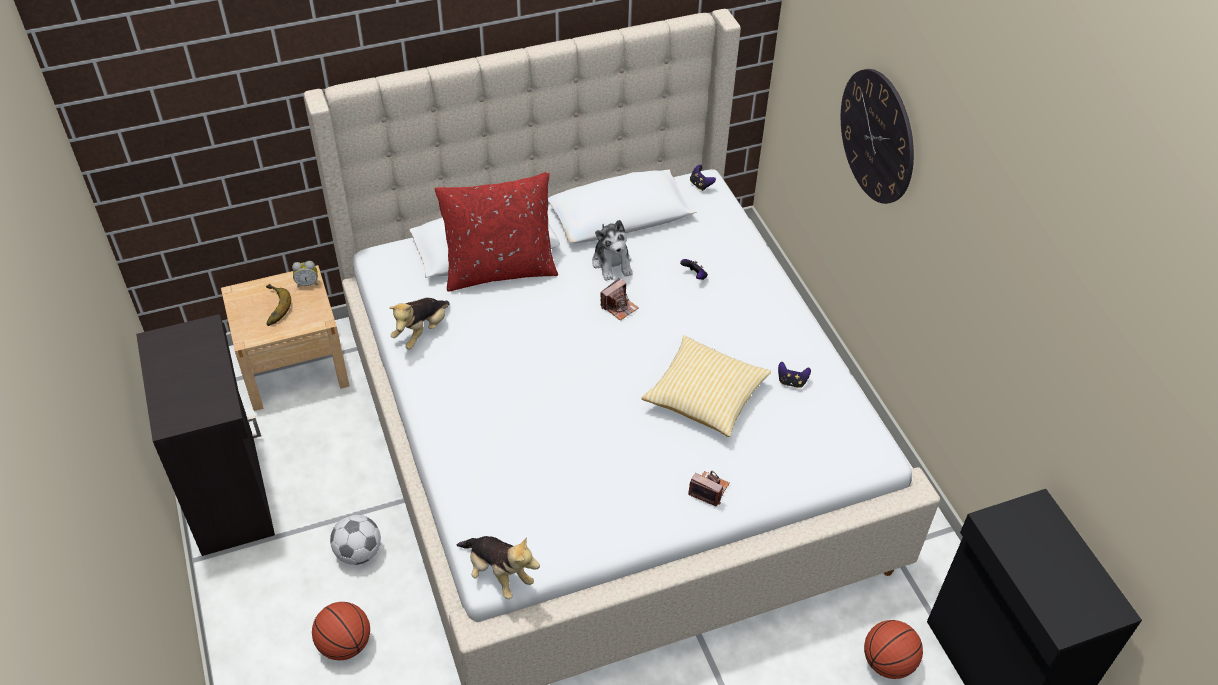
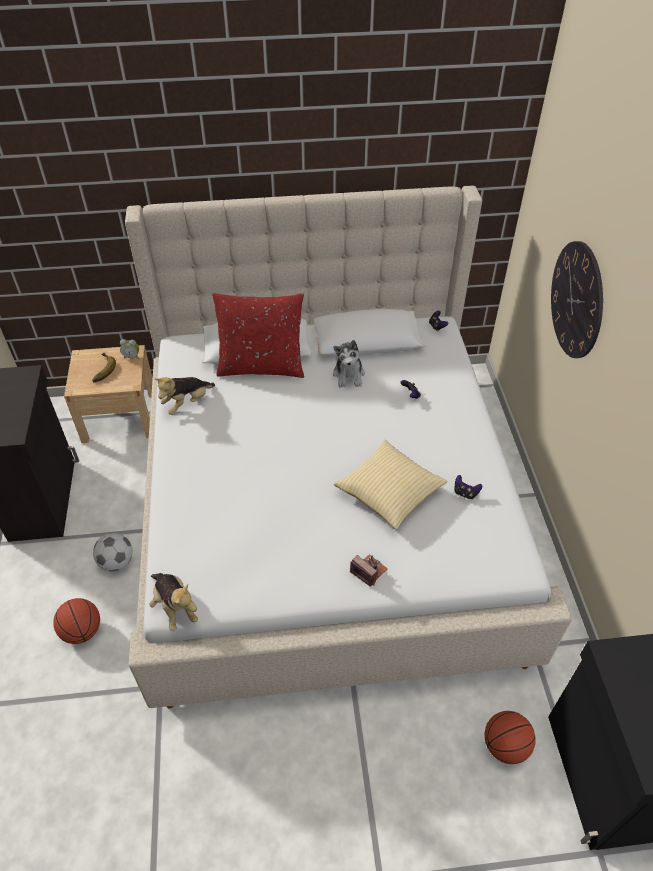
camera: 15 degrees right, 0 degrees up
camera [600,278,639,321] -> none

